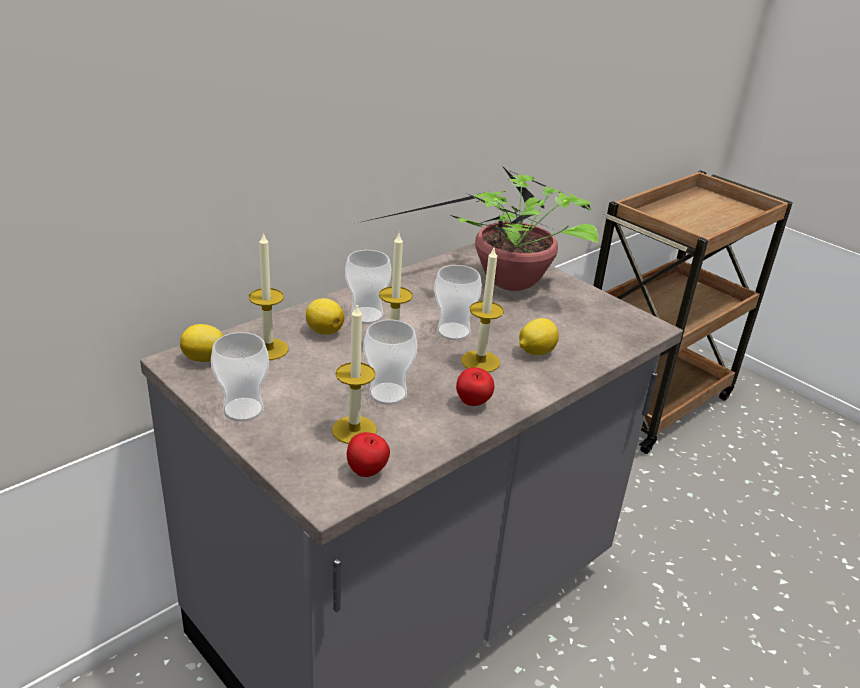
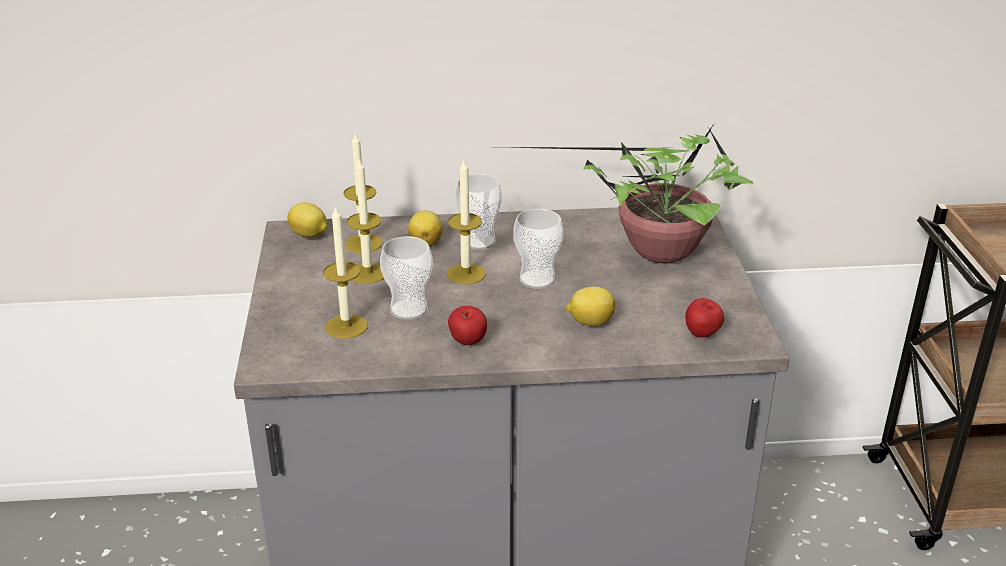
camera: 40 degrees right, 0 degrees up
cup [211,332,269,422] -> none
apple [347,432,390,477] -> apple moved to [685,298,724,338]
candle [461,248,504,372] -> candle moved to [347,158,384,284]

